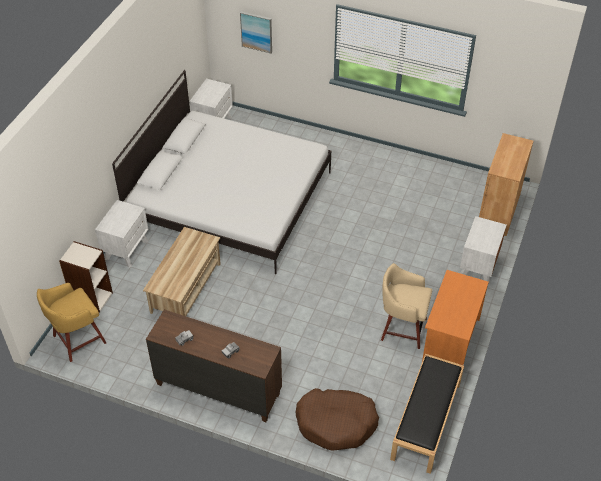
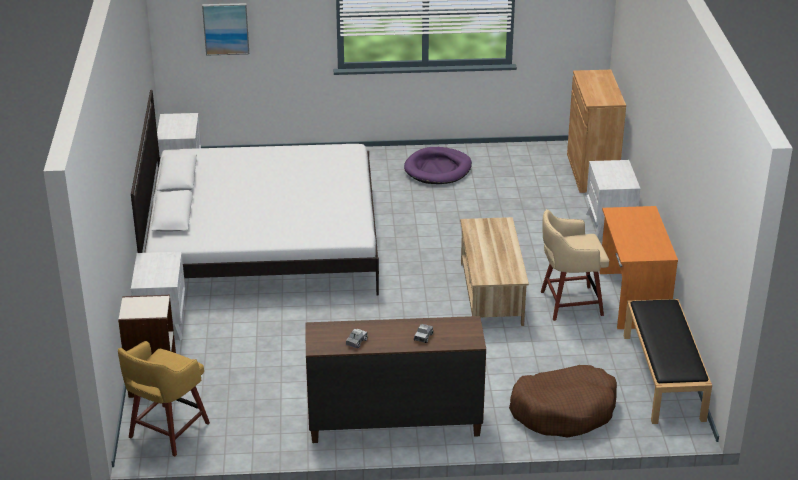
camera: 25 degrees left, 15 degrees down
beige coffee table [143,227,221,316] -> beige coffee table moved to [460,217,529,326]
none -> purple dog bed [404,147,472,184]

